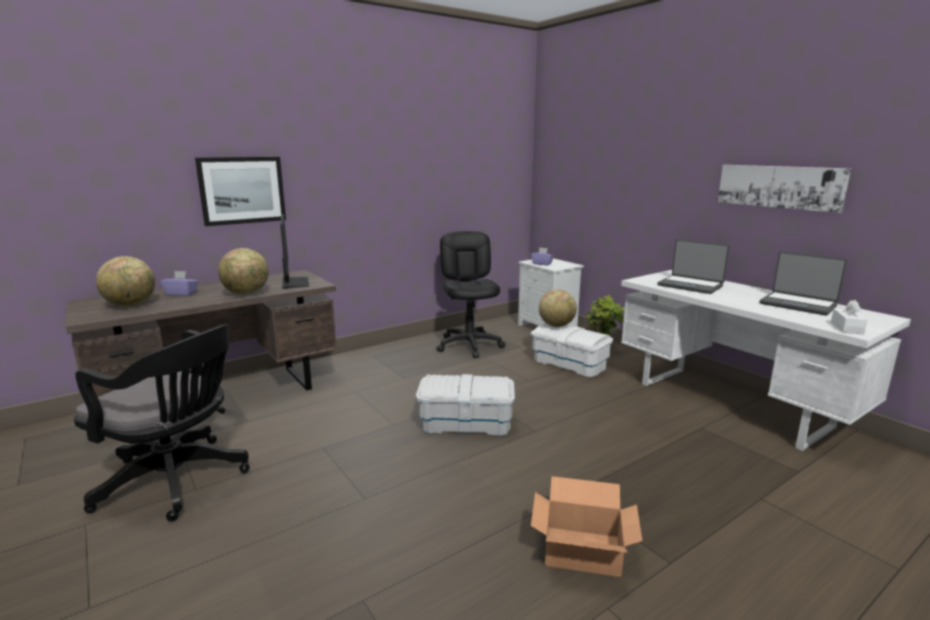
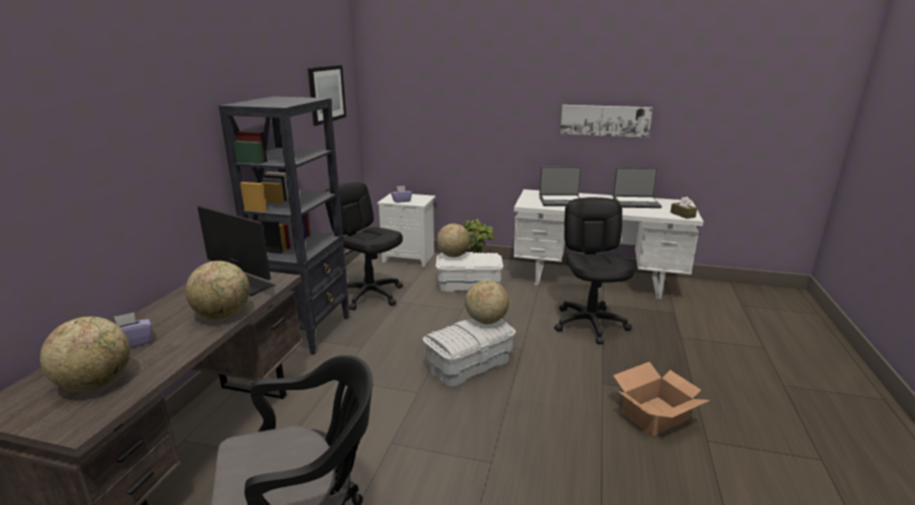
camera: 40 degrees left, 5 degrees up
picture [195,157,286,226] -> picture moved to [308,65,346,126]
white tissue box [831,300,867,334] -> brown tissue box [670,196,697,219]
none -> black bookcase [218,96,349,355]
none -> globe [465,280,509,324]
none -> black office chair [554,197,634,344]

